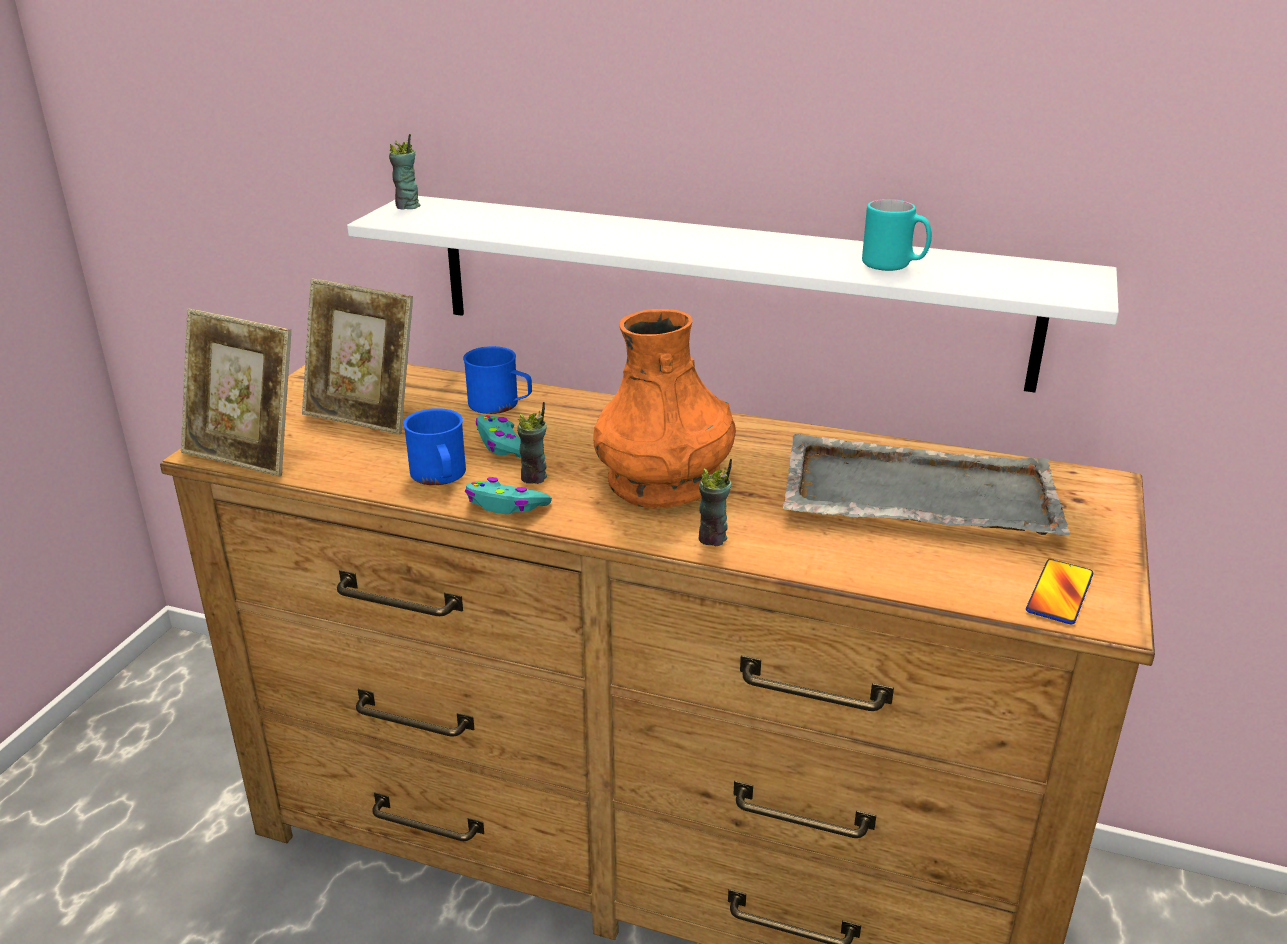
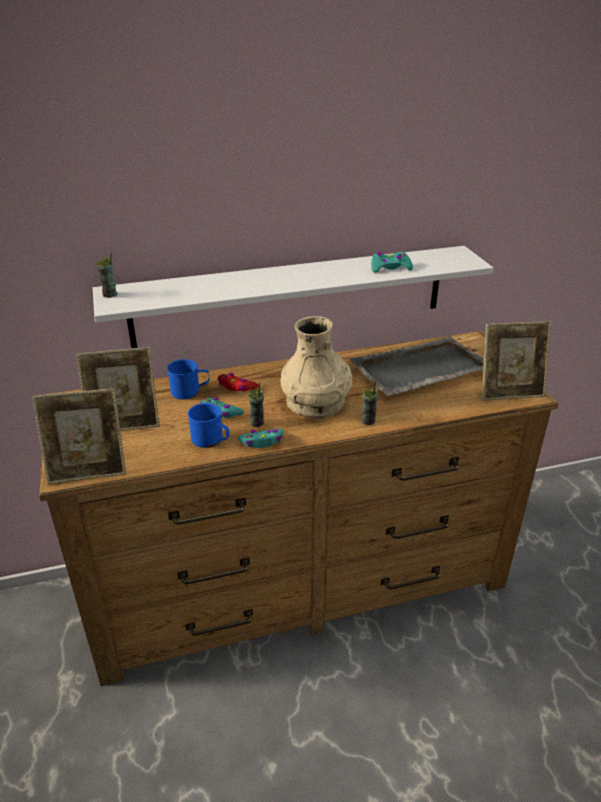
camera: 35 degrees left, 5 degrees up
orange vase [593,309,736,509] -> beige vase [281,316,352,419]
turquoise mug [862,199,932,271] -> turquoise game controller [371,252,413,273]
phone [1026,559,1093,624] -> picture frame [482,321,551,401]
none -> red game controller [217,373,258,392]

